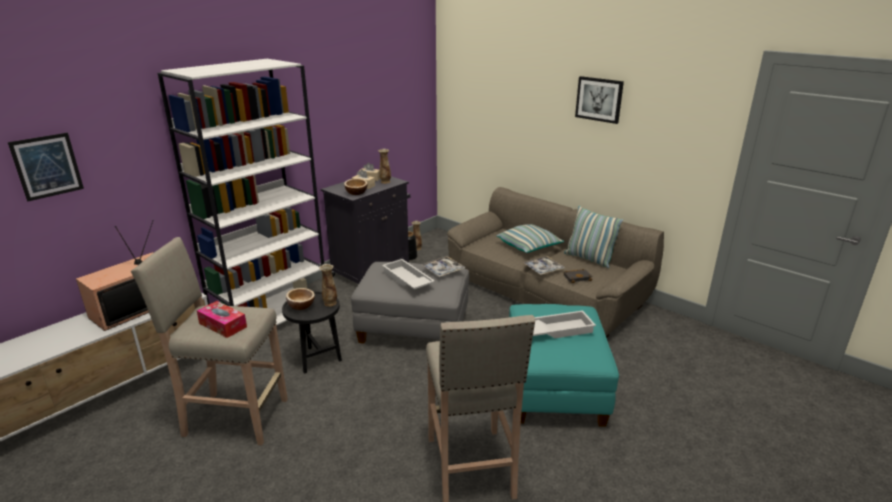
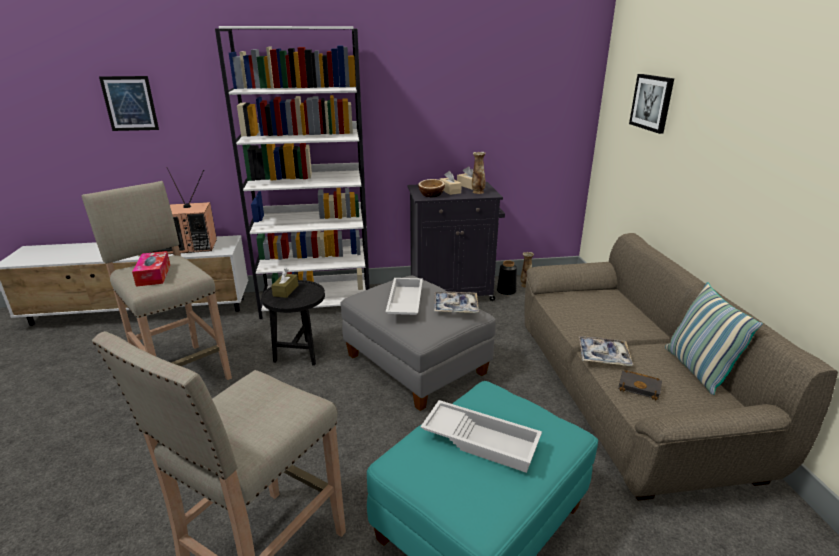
camera: 40 degrees right, 0 degrees up
bowl [286,288,315,310] -> brown tissue box [271,269,298,298]
vase [319,264,337,307] -> none
pillow [496,224,564,253] -> none
picture [575,76,624,124] -> picture moved to [629,74,674,134]

